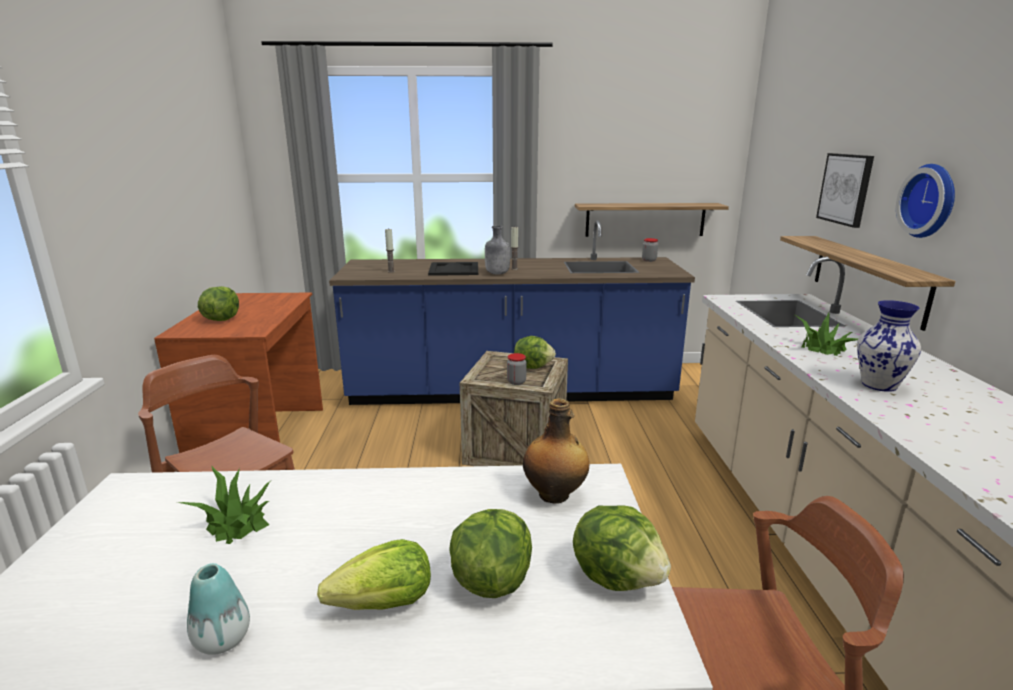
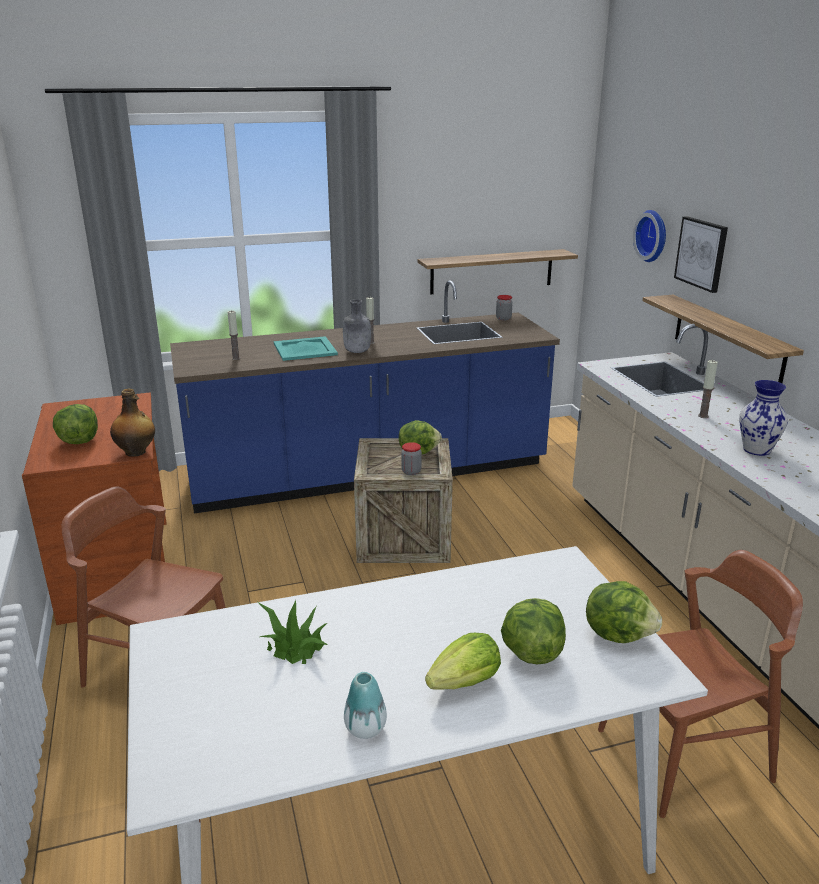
camera: 15 degrees left, 5 degrees up
black tray [428,262,478,276] -> turquoise tray [274,336,338,361]
bottle [523,398,589,504] -> bottle moved to [110,389,155,457]
potted plant [793,313,858,356] -> candle [698,360,718,418]
wall clock [896,164,955,238] -> wall clock moved to [633,210,666,262]

